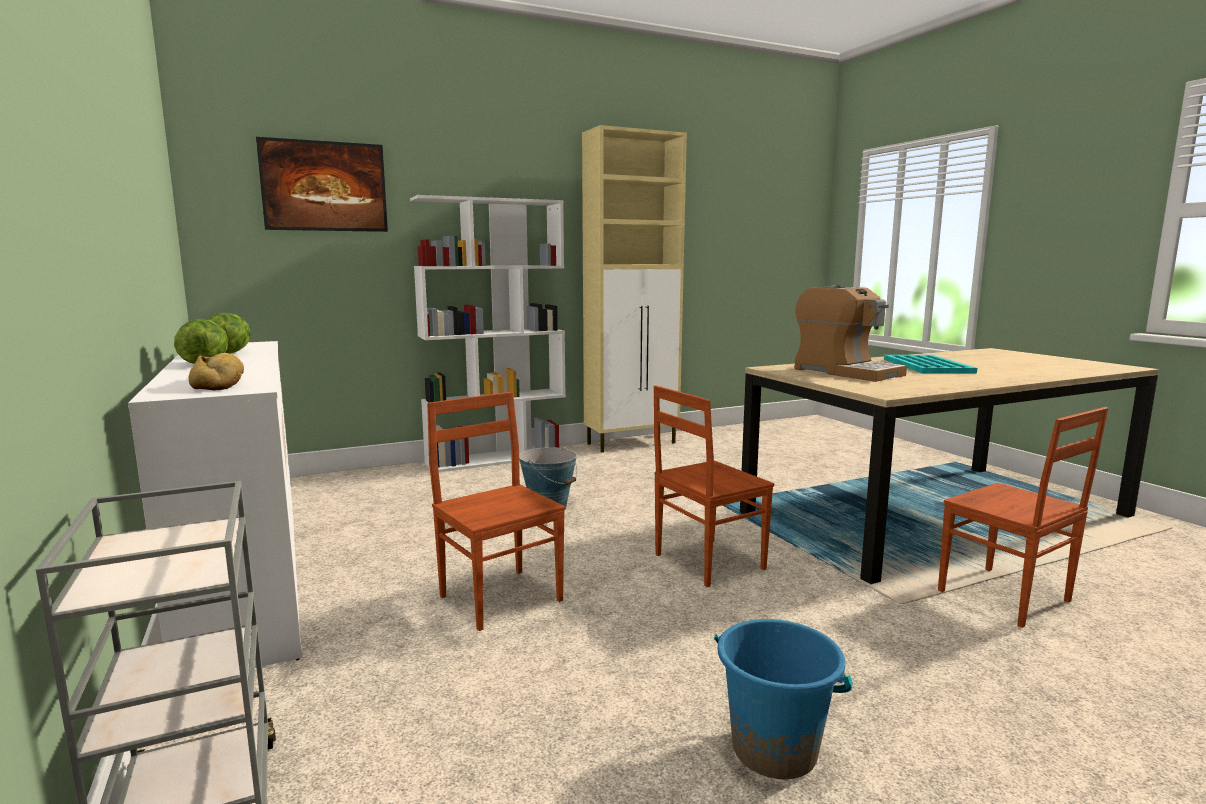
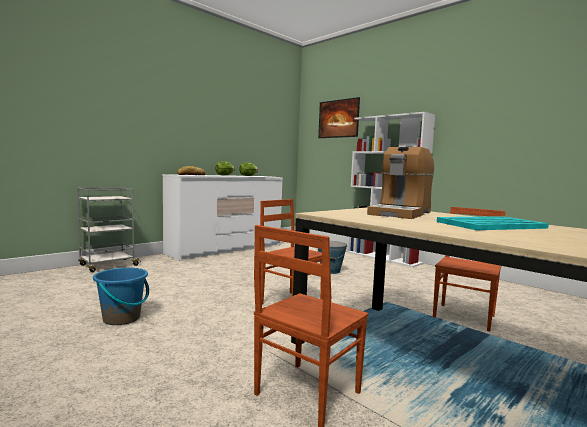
camera: 70 degrees right, 5 degrees down
brown chair [427,392,566,631] -> brown chair moved to [433,207,505,331]
beige cabinet [582,125,687,453] -> none

